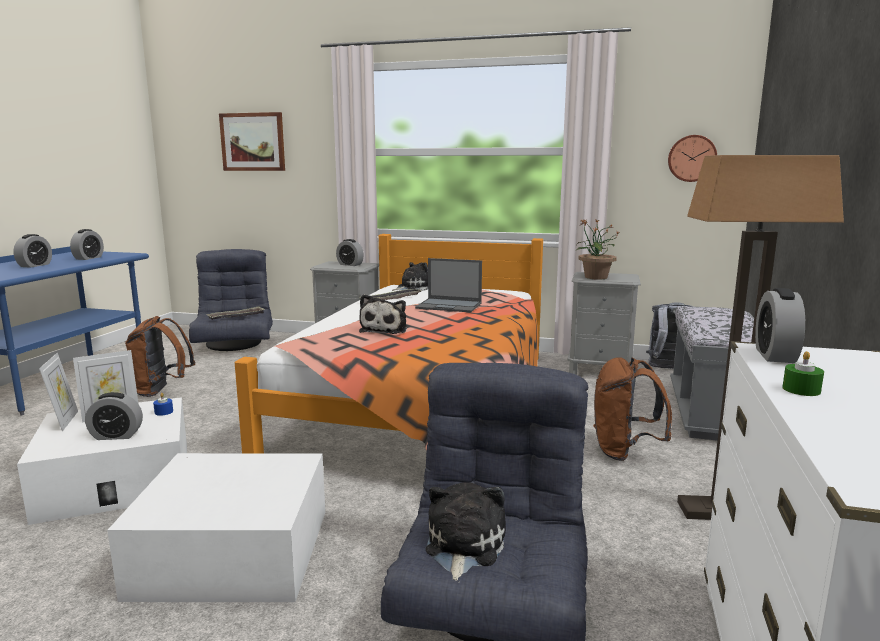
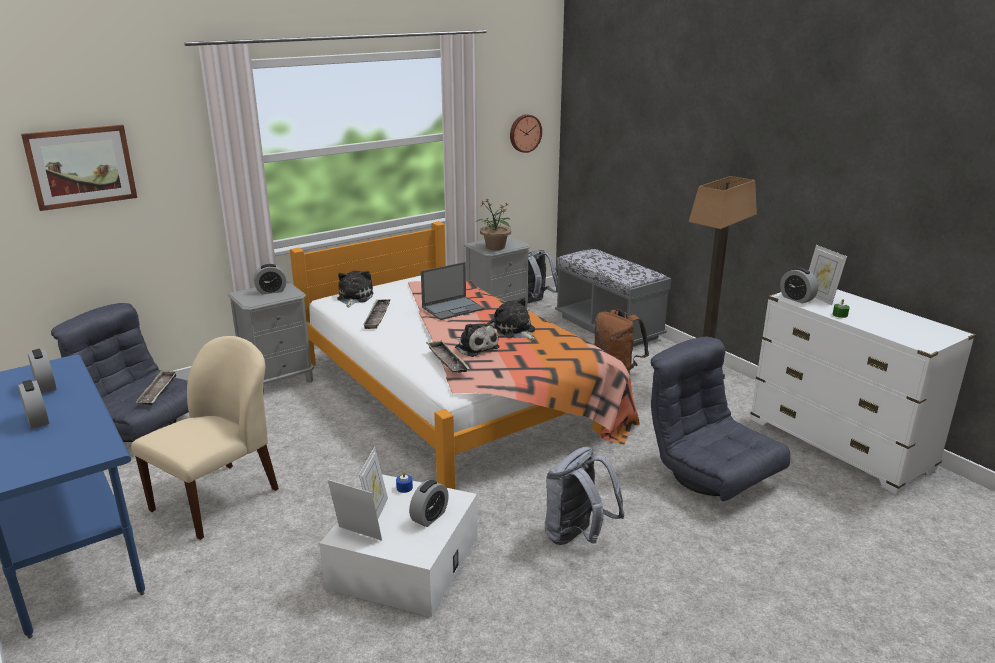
camera: 50 degrees left, 10 degrees up
white storage box [107,453,325,602] -> grey backpack [545,447,625,545]
brown backpack [125,316,195,397] -> beige chair [131,336,279,540]
plush toy [426,482,506,582] -> plush toy moved to [494,297,535,340]
none -> tray [427,340,470,373]
none -> picture frame [809,245,847,305]

